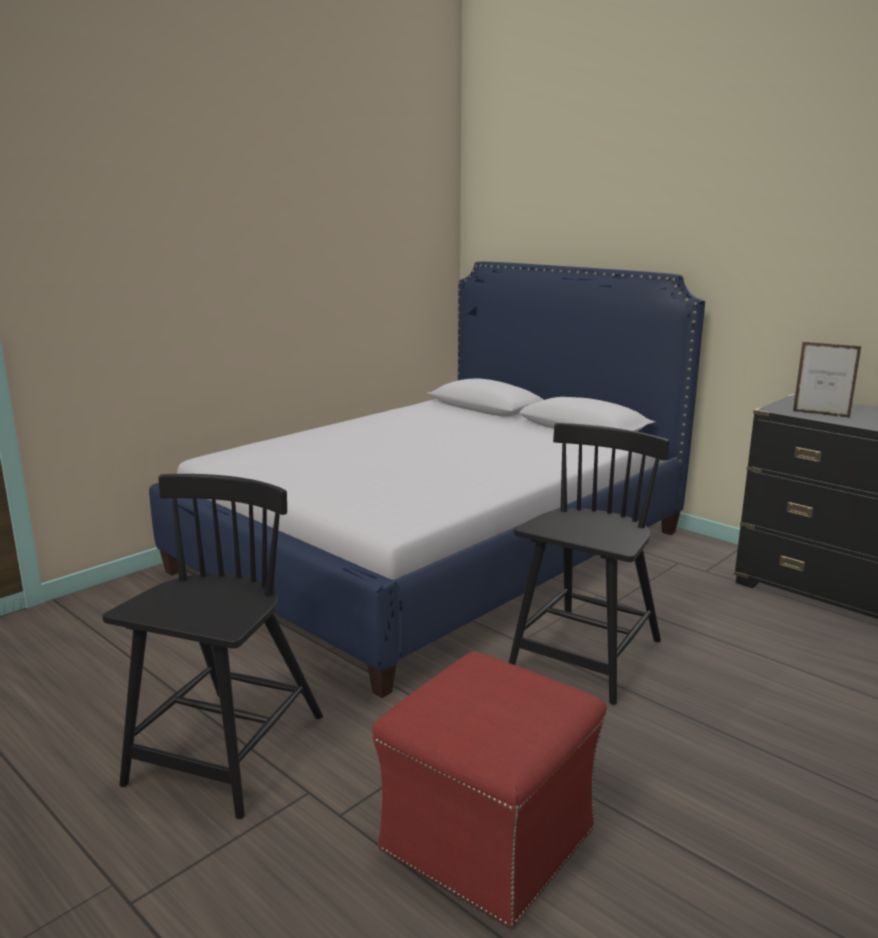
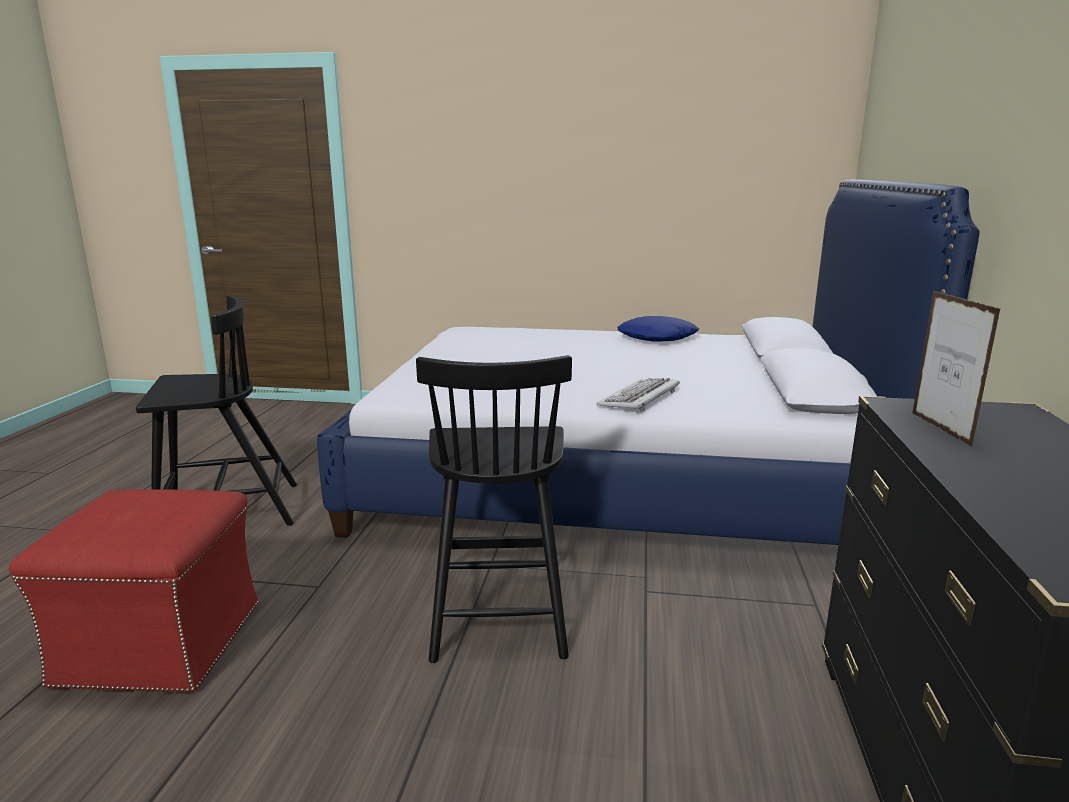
camera: 55 degrees right, 0 degrees up
black chair [509,423,669,705] -> black chair turned 90 degrees clockwise [416,355,572,663]
none -> keyboard [597,378,680,412]
none -> blue pillow [617,316,699,342]

